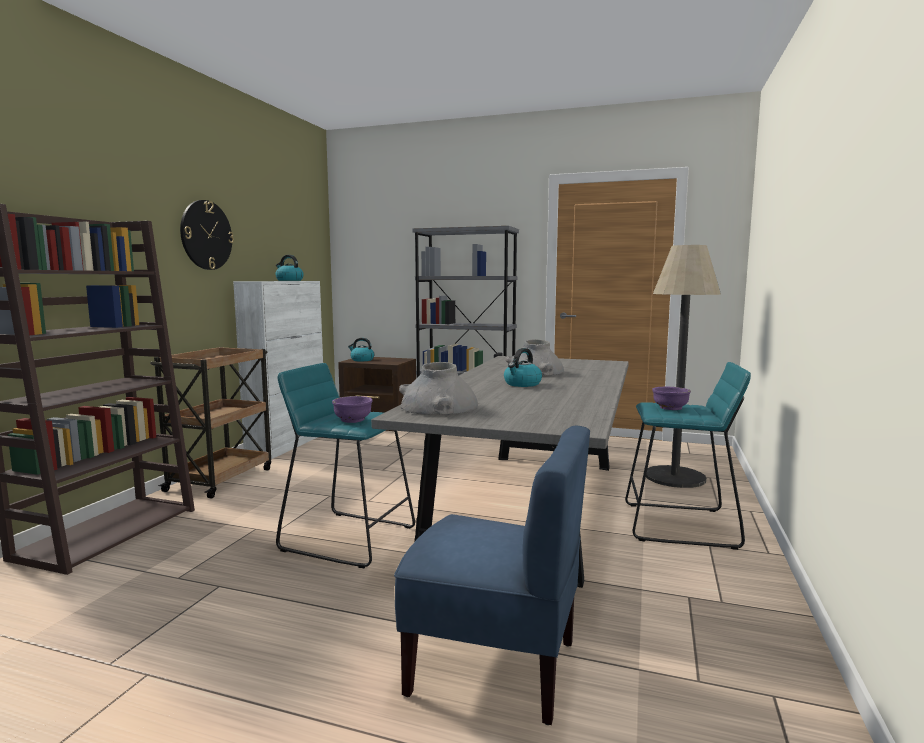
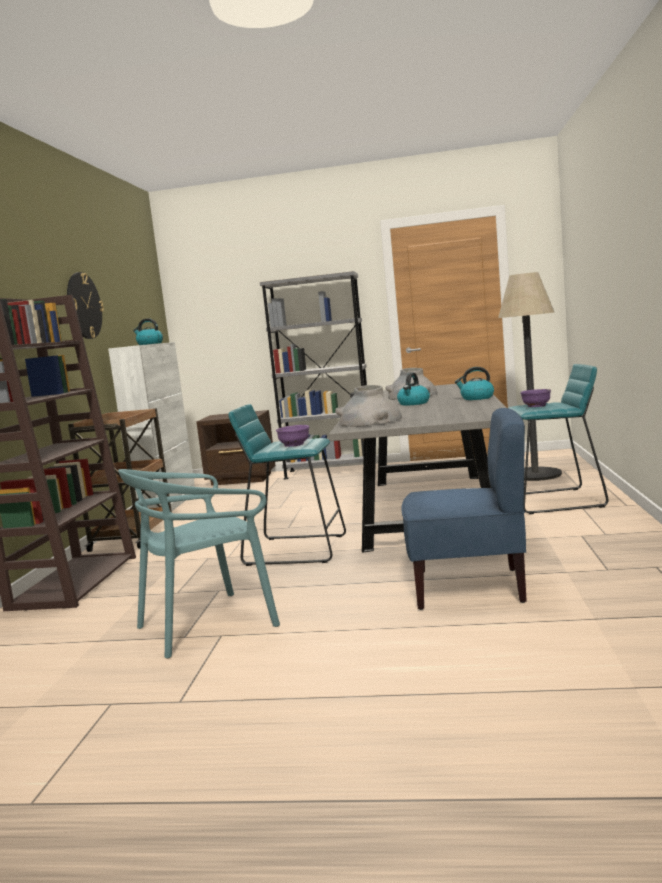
camera: 10 degrees left, 0 degrees up
kettle [348,338,374,361] -> kettle moved to [455,367,494,400]
none -> turquoise chair [118,469,280,658]

